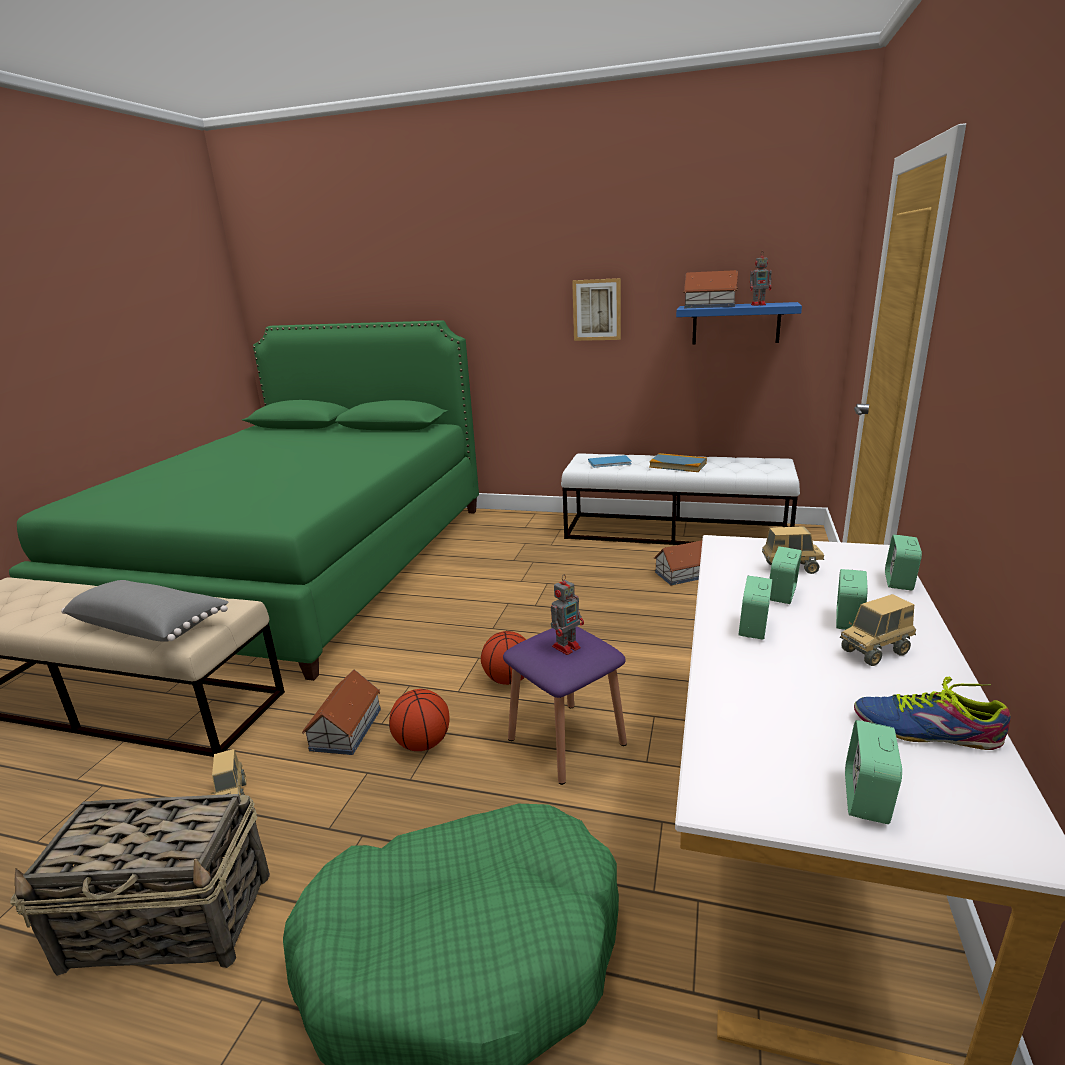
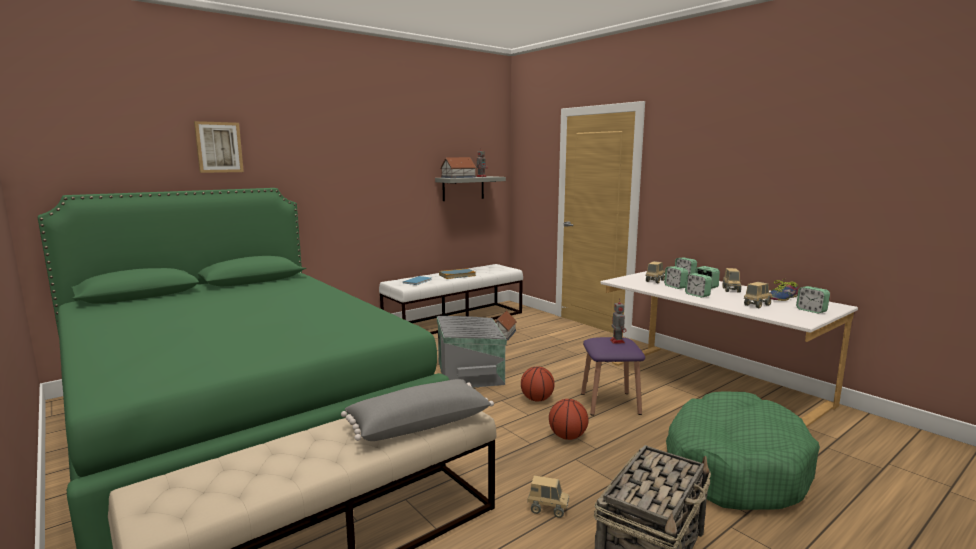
camera: 55 degrees left, 10 degrees down
toy house [302,669,381,755] -> none
picture [572,278,621,341] -> picture moved to [194,121,244,173]
blue shelf [676,302,802,345] -> grey shelf [435,176,506,201]
none -> grey storage box [437,316,507,388]
none -> toy truck [744,282,772,308]

